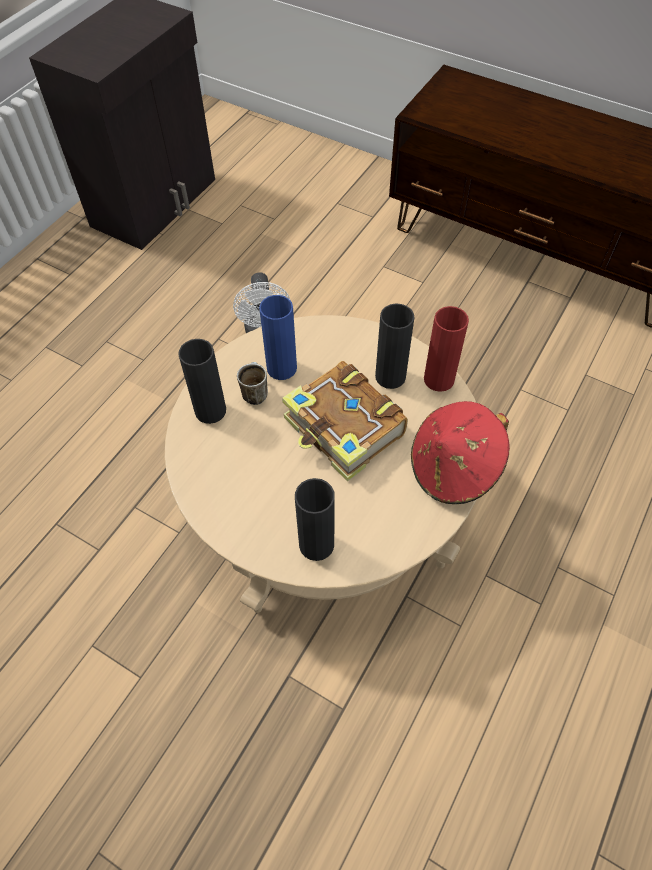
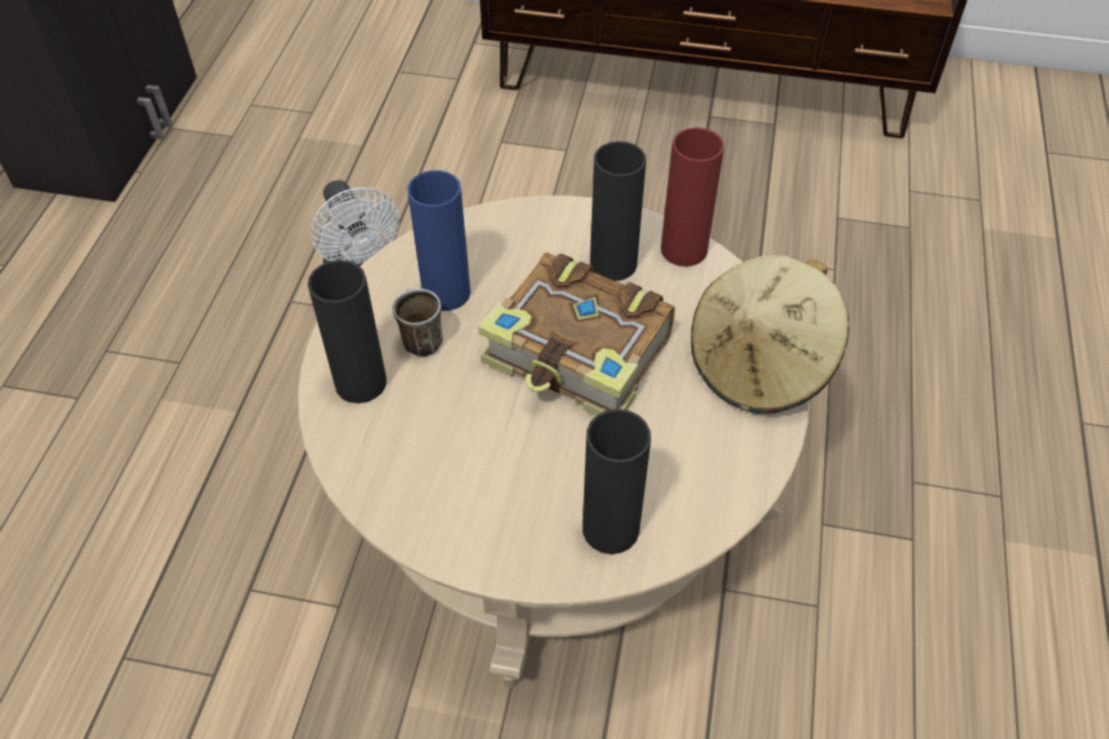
camera: 20 degrees left, 5 degrees down
red hat [411,401,510,504] -> beige hat [691,255,849,414]

